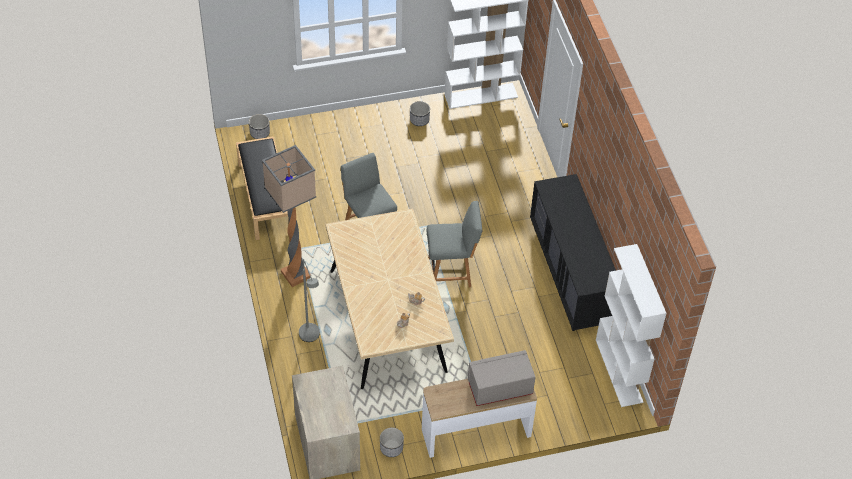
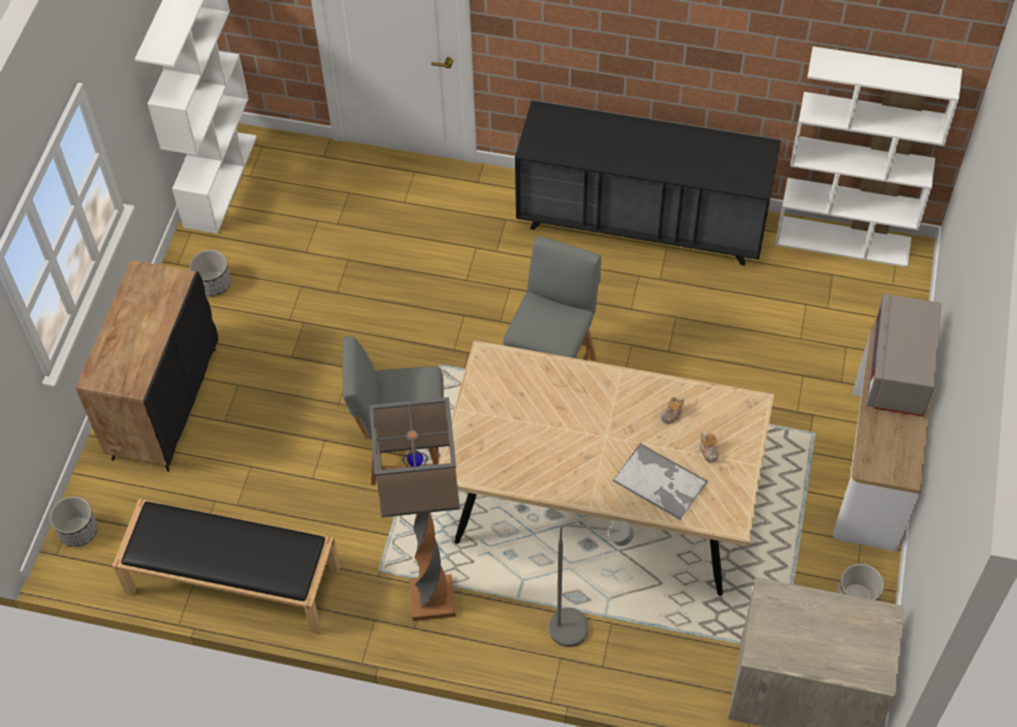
camera: 60 degrees left, 5 degrees up
none -> black cabinet [75,260,218,472]
none -> tray [613,443,708,521]

